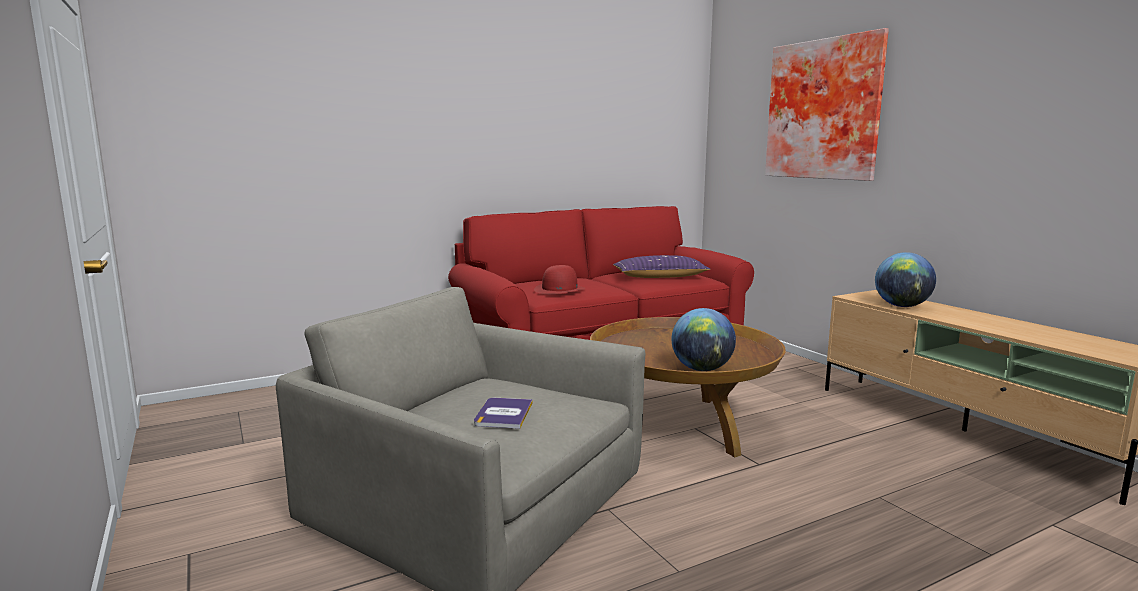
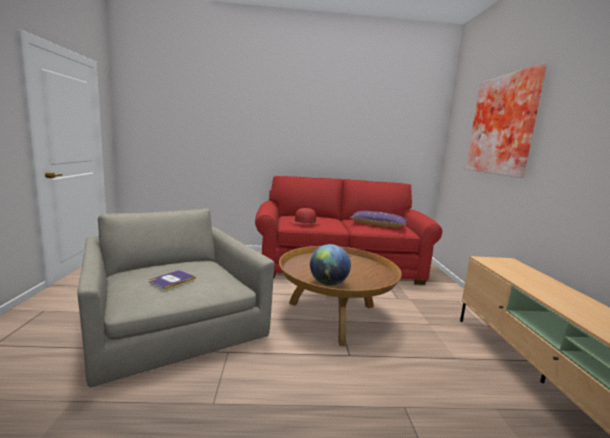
camera: 25 degrees right, 0 degrees up
globe [875,252,936,307] -> none

